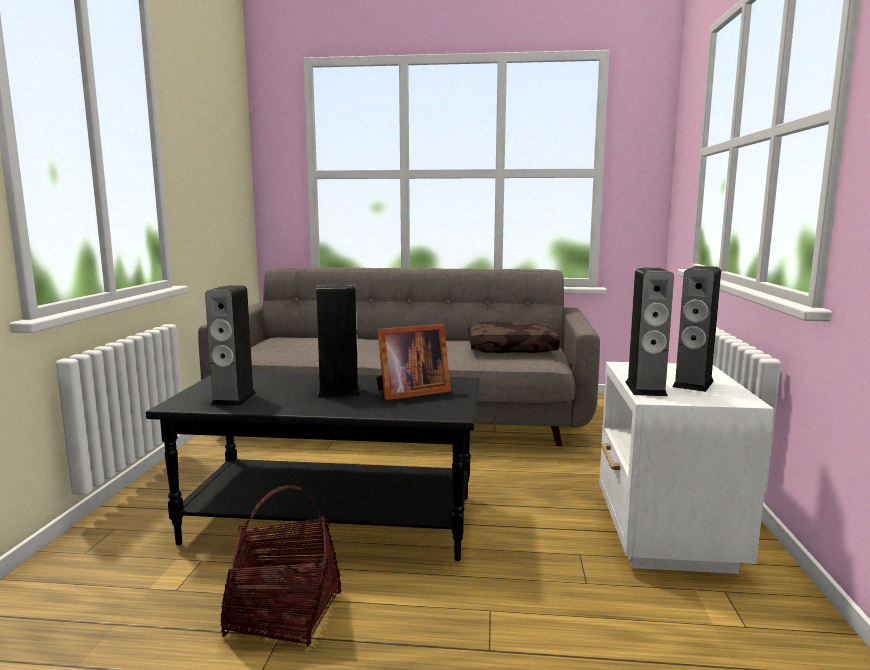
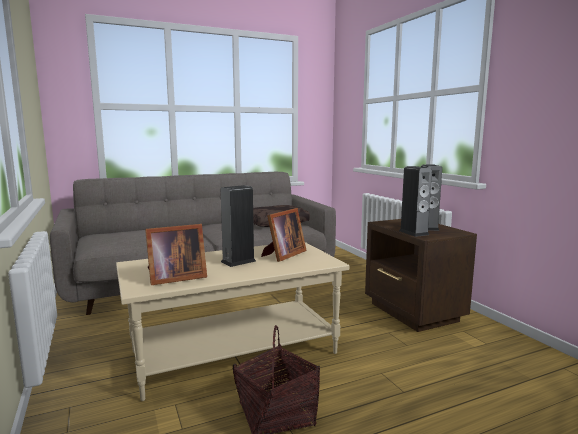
camera: 30 degrees left, 0 degrees up
black coffee table [146,372,480,561] -> beige coffee table [116,242,349,401]
speaker [205,285,256,406] -> picture frame [145,224,207,285]
white nightstand [599,362,774,574] -> brown nightstand [365,219,477,332]

